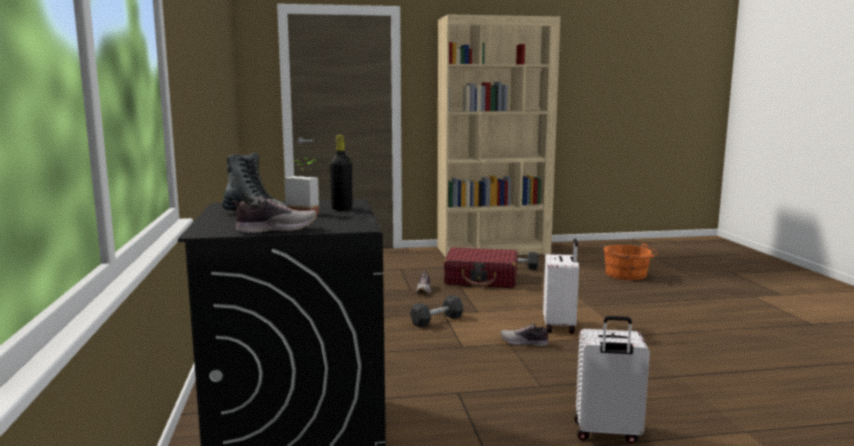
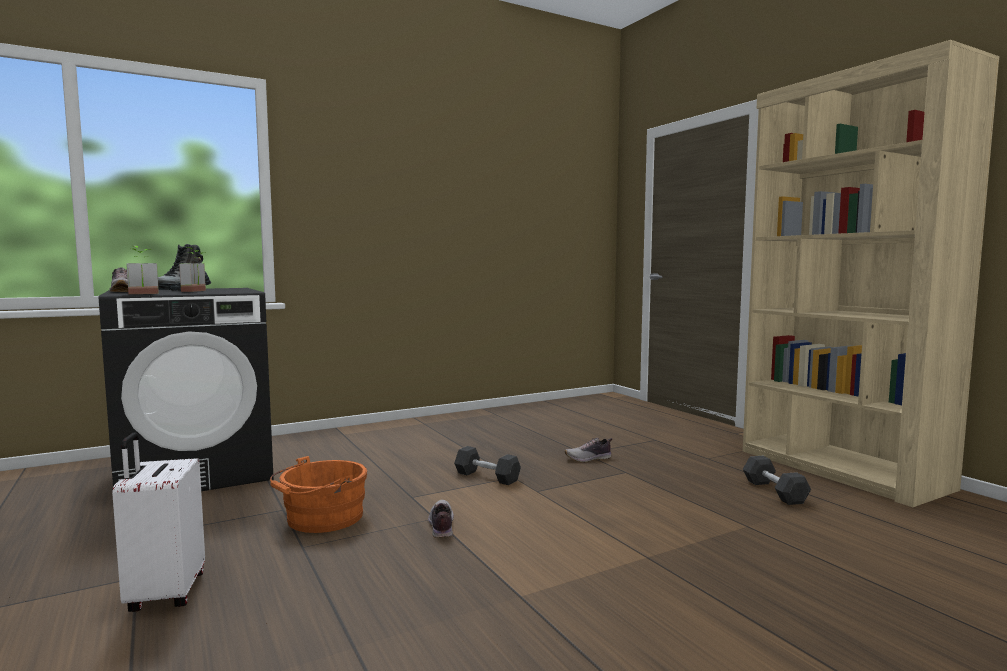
camera: 70 degrees right, 5 degrees down
black bottle [330,135,352,210] -> none
red suitcase [444,247,517,288] -> none
white suitcase [543,239,579,334] -> none
orange bucket [604,243,657,280] -> orange bucket moved to [270,456,367,533]
none -> potted plant [126,246,159,294]

